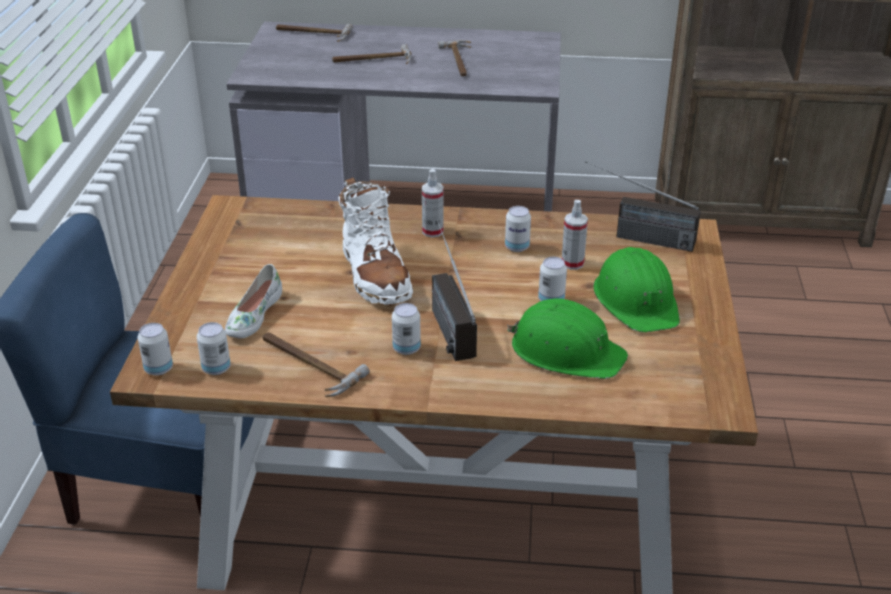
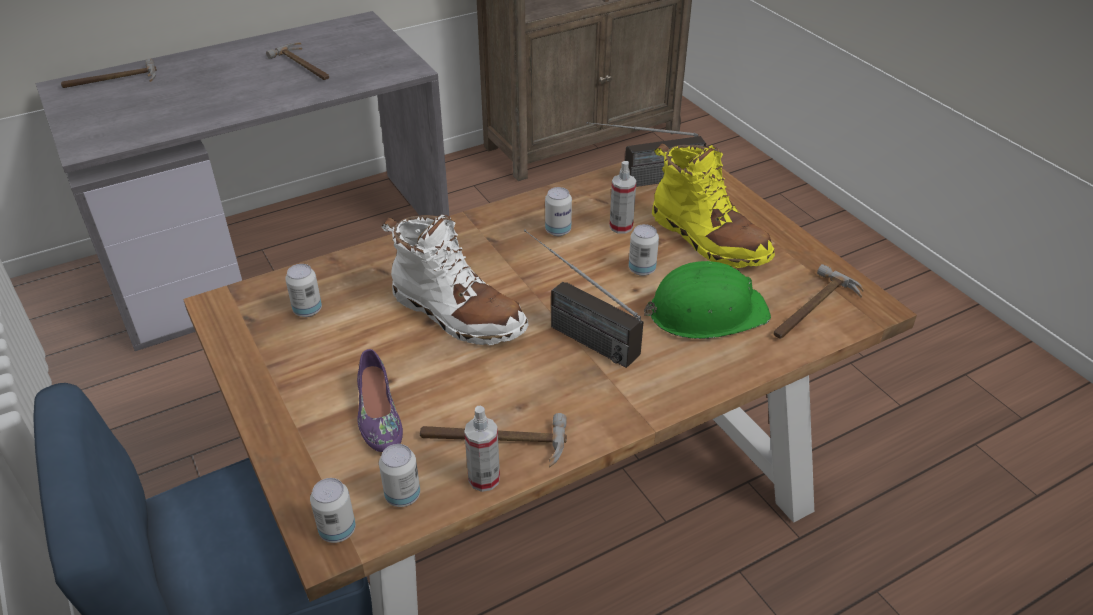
camera: 35 degrees left, 5 degrees up
white shoe [225,264,282,338] -> purple shoe [357,349,403,452]
hammer [332,44,412,64] -> hammer moved to [774,264,863,339]
can [392,303,421,355] -> can moved to [285,264,322,317]
spray bottle [422,169,444,237] -> spray bottle moved to [464,406,500,492]
green hard hat [593,247,680,332] -> yellow boot [652,143,775,268]

